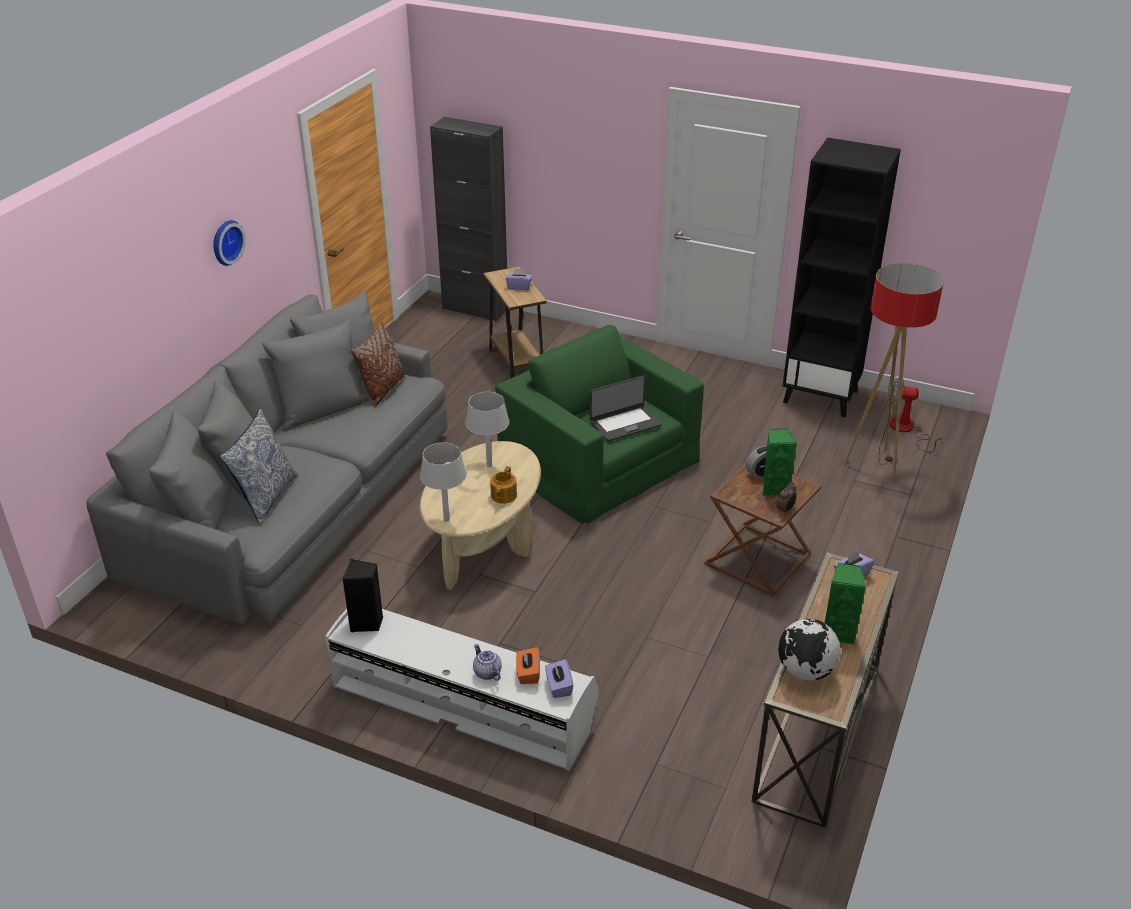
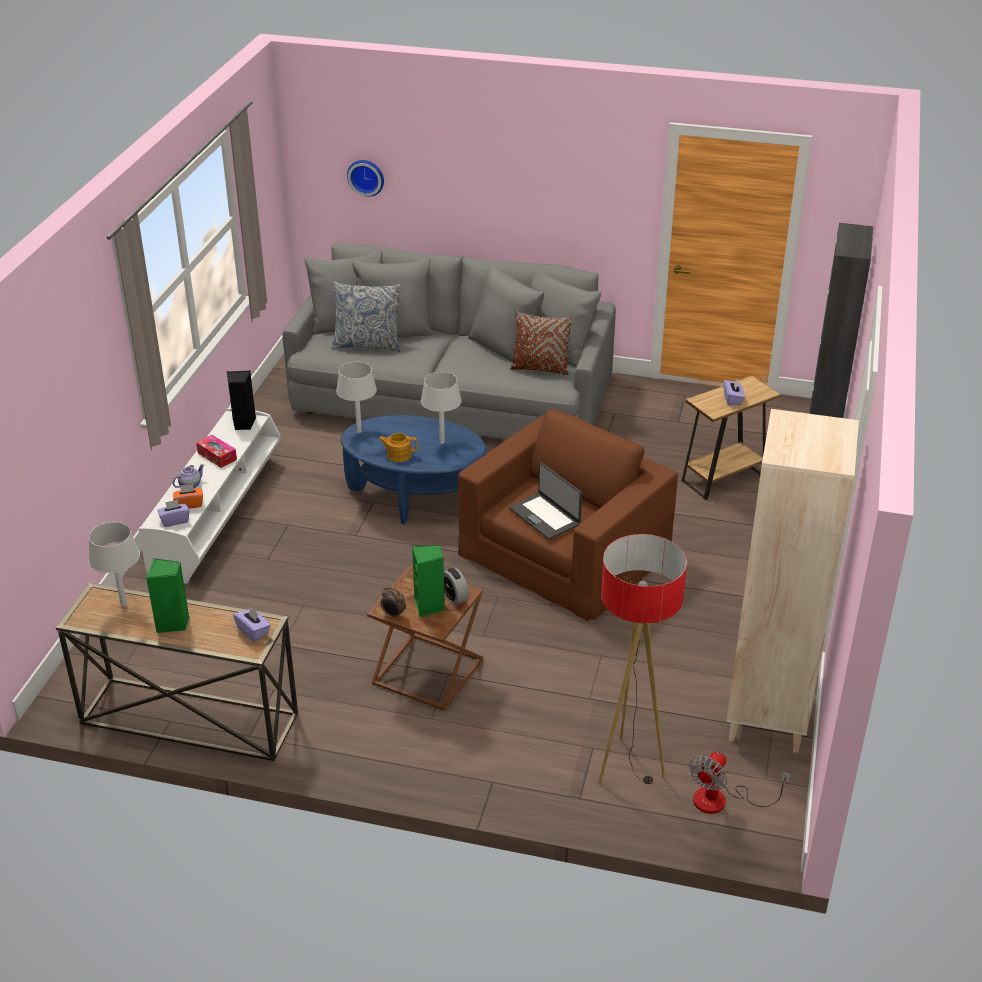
camera: 80 degrees right, 0 degrees up
wall clock [213,220,246,266] -> wall clock moved to [347,160,384,197]
beige coffee table [420,441,541,590] -> blue coffee table [341,415,486,525]
green armchair [496,325,704,524] -> brown armchair [458,409,678,621]
globe [778,619,840,681] -> grey table lamp [89,522,140,606]
black bookcase [783,138,901,417] -> beige bookcase [726,409,859,753]
fan [889,377,943,453] -> fan turned 150 degrees counterclockwise [689,752,791,814]
none -> tissue box [196,435,237,468]

